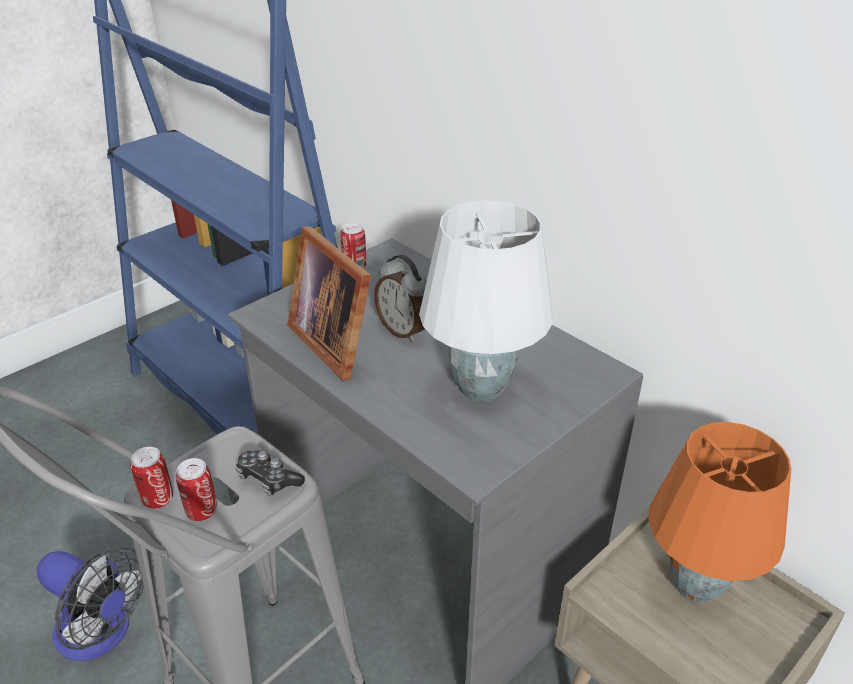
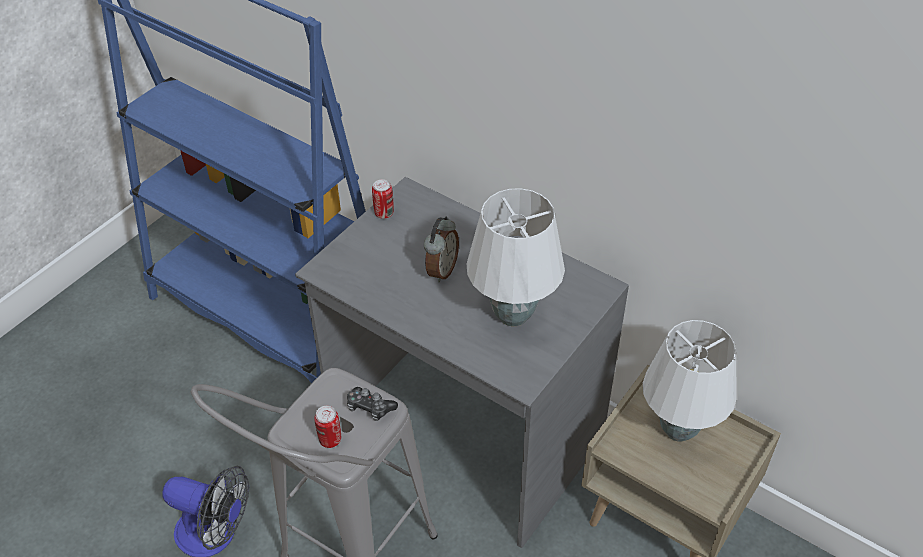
camera: 10 degrees left, 10 degrees up
can [130,447,173,509] -> none
picture frame [287,226,371,381] -> none
alarm clock [374,254,427,342] -> alarm clock turned 105 degrees counterclockwise [424,216,459,283]
orange table lamp [649,422,791,602] -> white table lamp [643,320,737,442]

